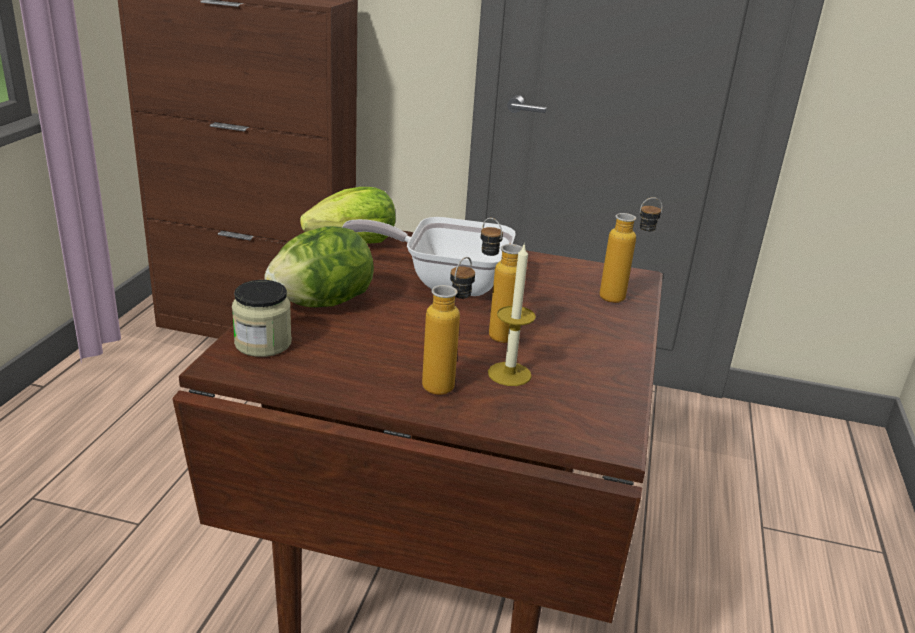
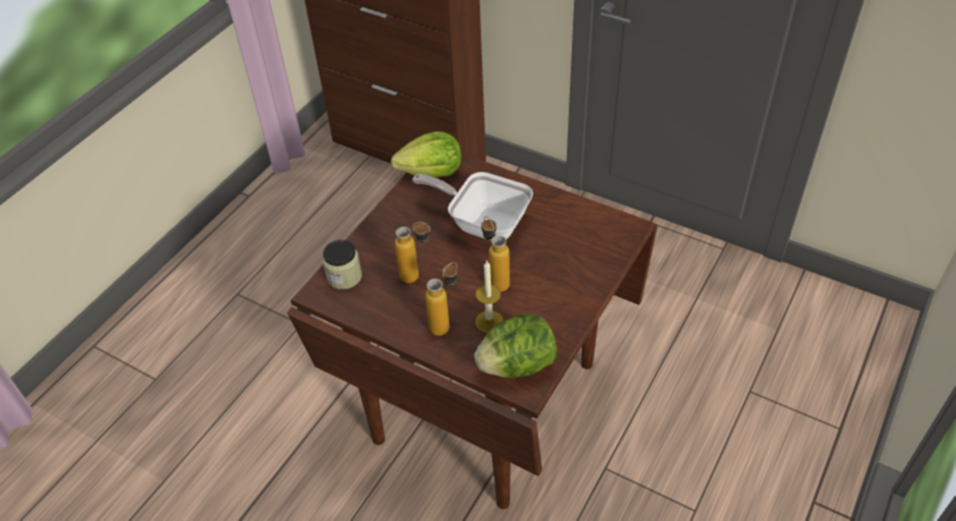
camera: 20 degrees right, 20 degrees up
lettuce [264,226,374,308] -> lettuce moved to [474,314,557,378]
bottle [600,197,663,303] -> bottle moved to [395,222,430,283]

